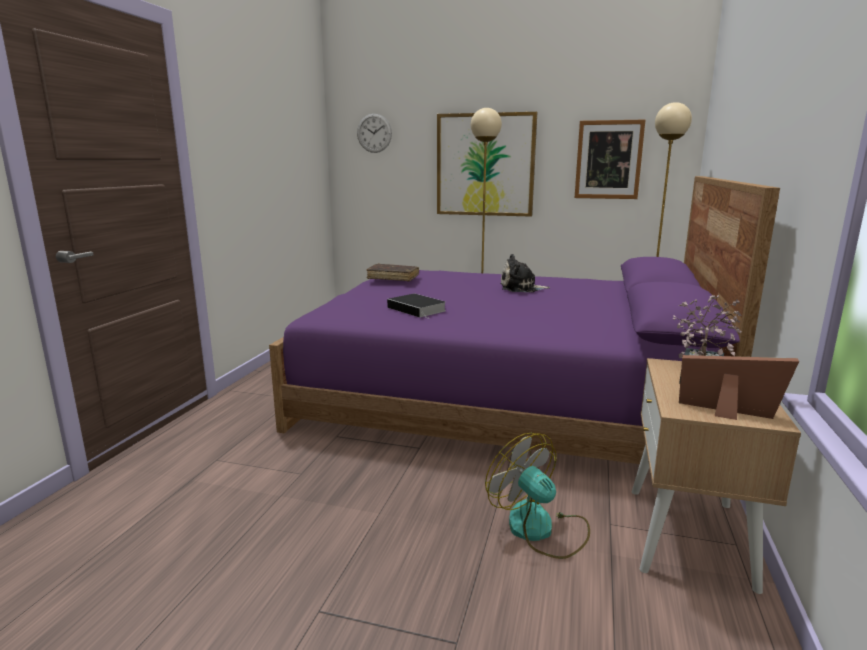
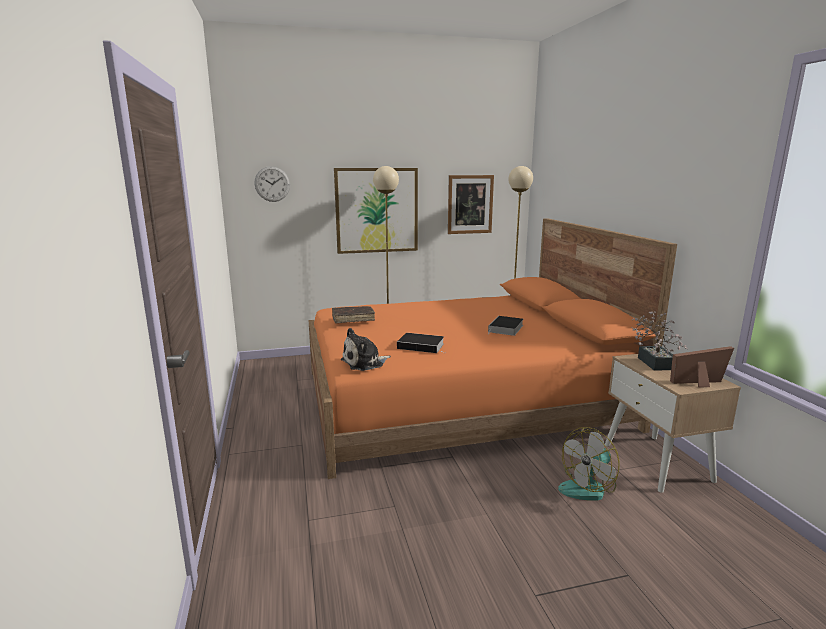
camera: 30 degrees left, 0 degrees up
purple bed [269,176,780,464] -> orange bed [309,218,677,479]
fan [485,433,590,559] -> fan turned 60 degrees counterclockwise [558,427,620,501]
plush toy [500,254,550,292] -> plush toy moved to [341,328,391,371]
none -> book [488,316,523,336]

